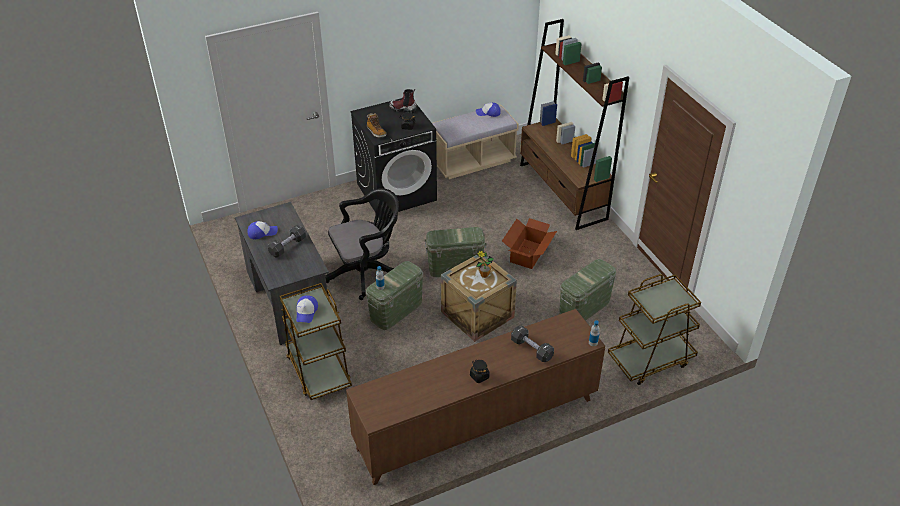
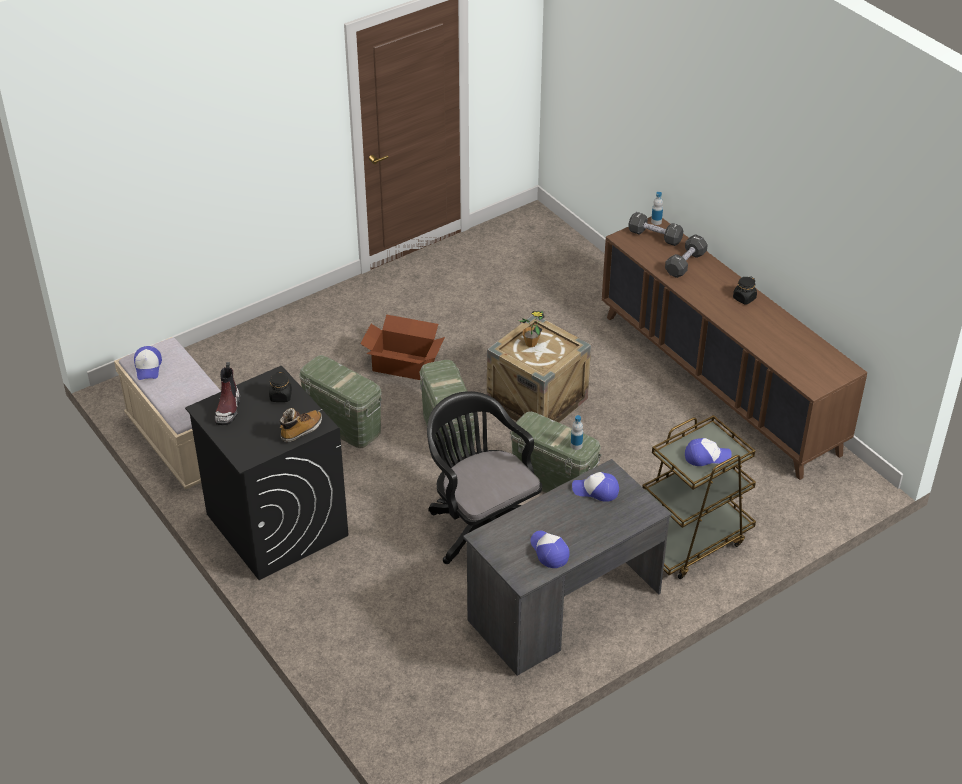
camera: 100 degrees left, 0 degrees up
black dumbbell [268,225,306,258] -> black dumbbell moved to [628,212,683,246]
brown bookcase [520,19,629,230] -> none
green storage box [559,259,616,321] -> green storage box moved to [299,355,382,448]
brown cart [608,274,701,385] -> none
none -> cap [572,472,619,502]

